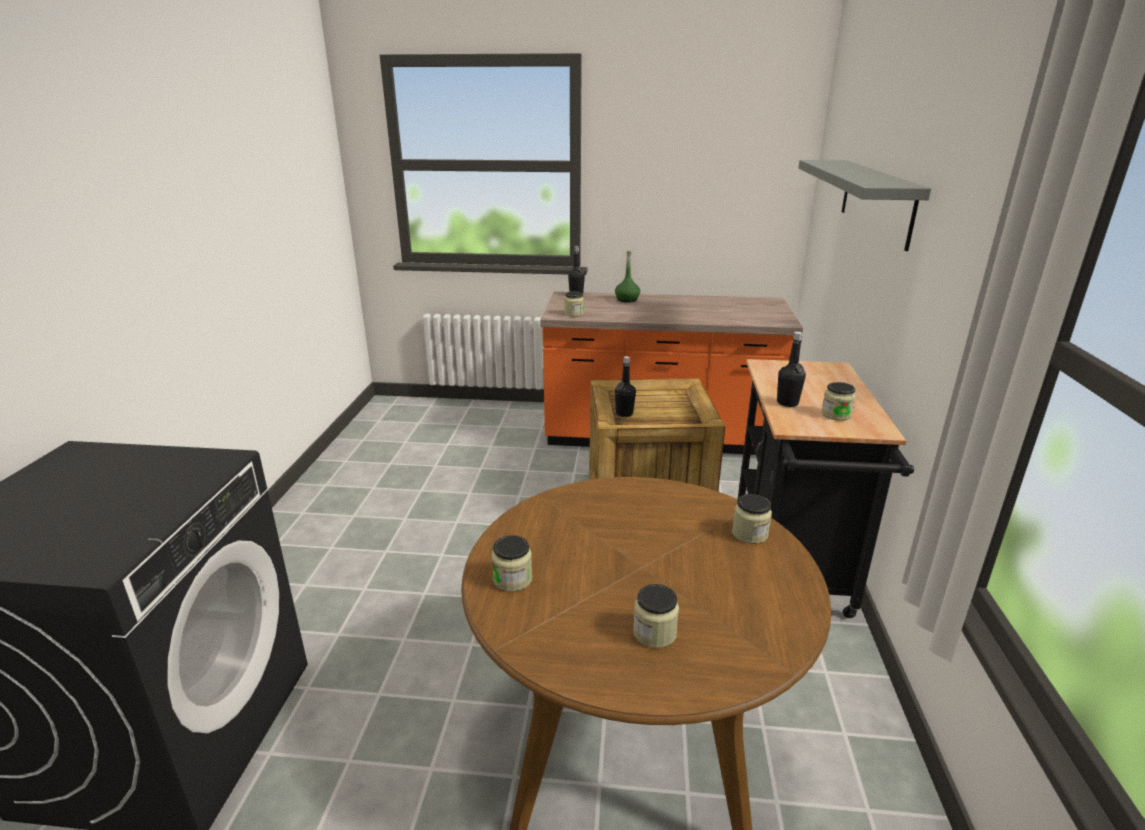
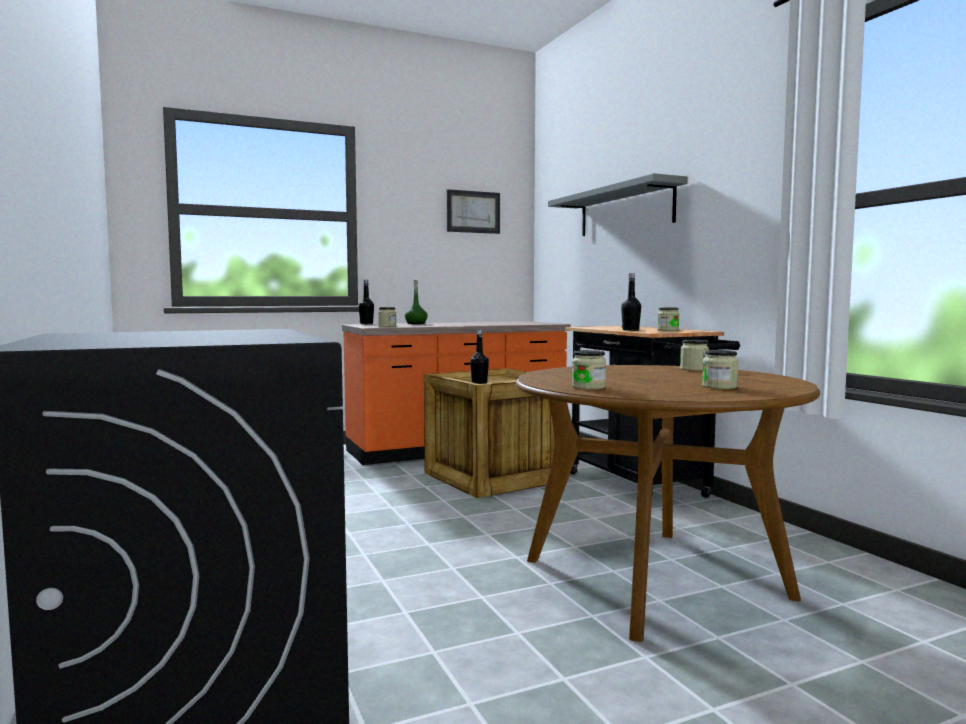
camera: 30 degrees left, 20 degrees down
none -> picture [447,189,500,234]

